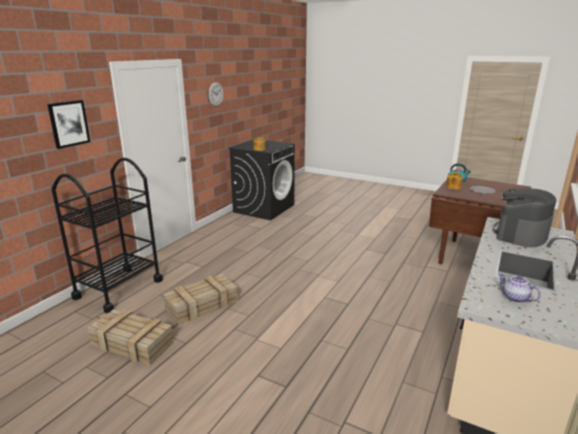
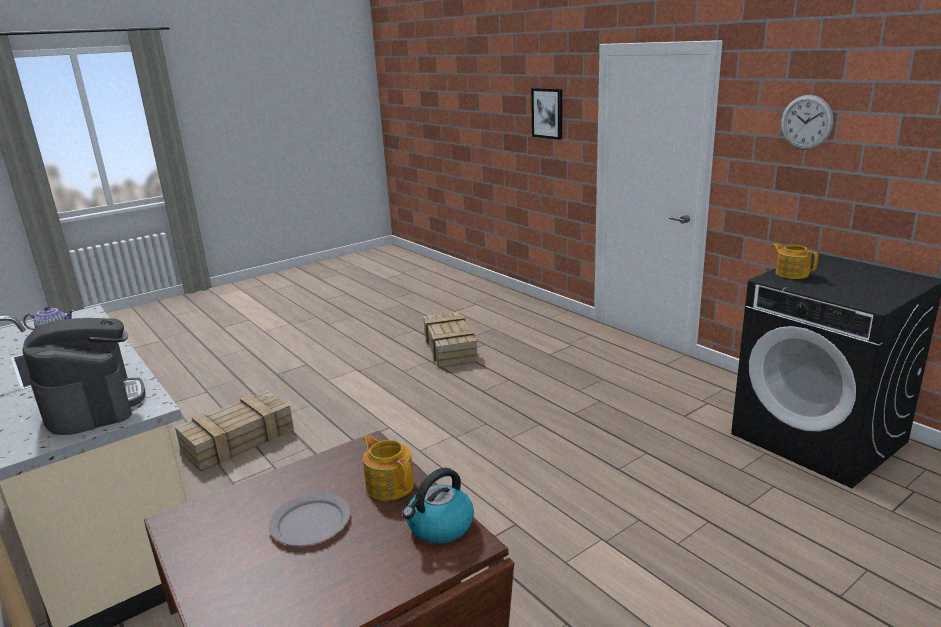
camera: 115 degrees right, 0 degrees up
black cart [51,158,163,313] -> none
crate [87,309,174,365] -> crate moved to [175,391,294,471]

